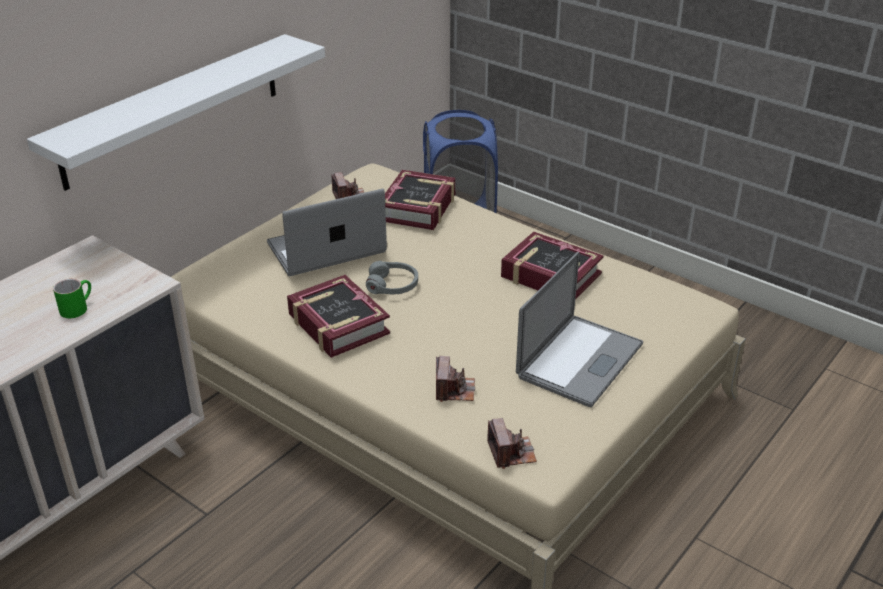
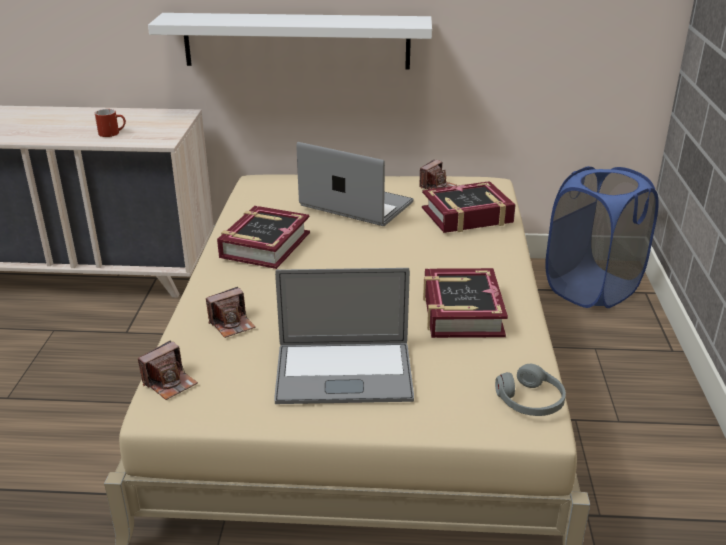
camera: 55 degrees right, 5 degrees down
green mug [53,279,91,318] -> red mug [95,109,126,137]
grey headphones [366,261,418,295] -> grey headphones moved to [495,364,566,416]

